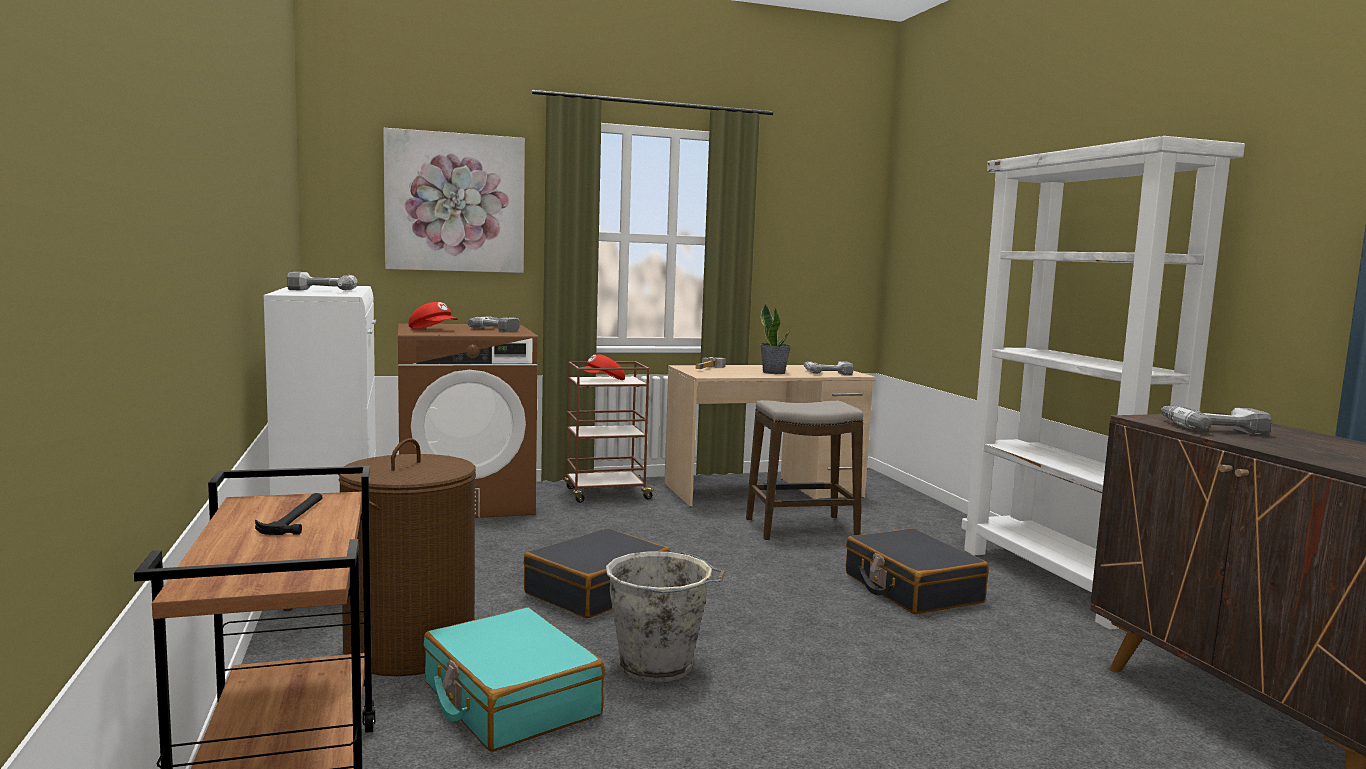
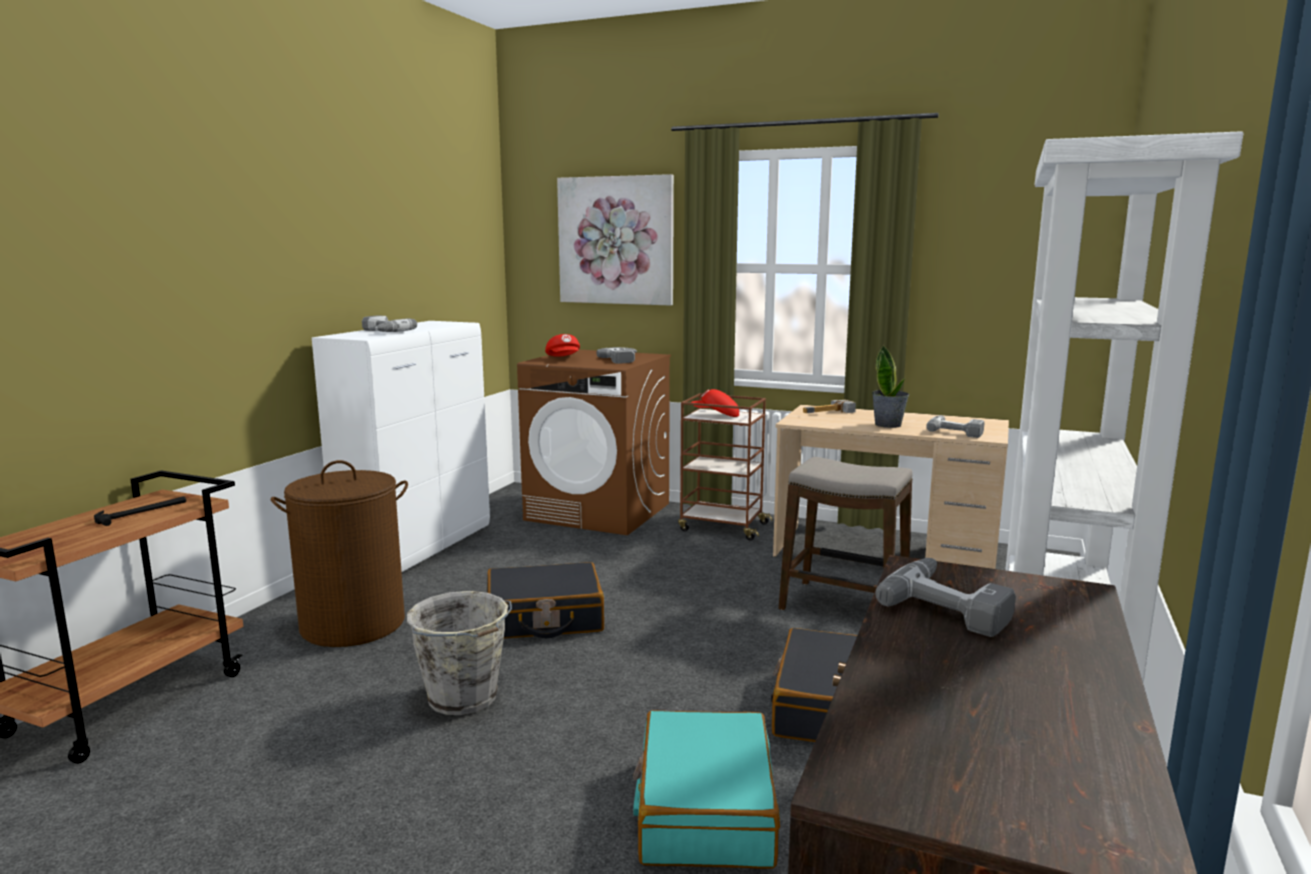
camera: 40 degrees right, 5 degrees up
turquoise suitcase [423,607,605,752] -> turquoise suitcase moved to [633,711,780,869]

